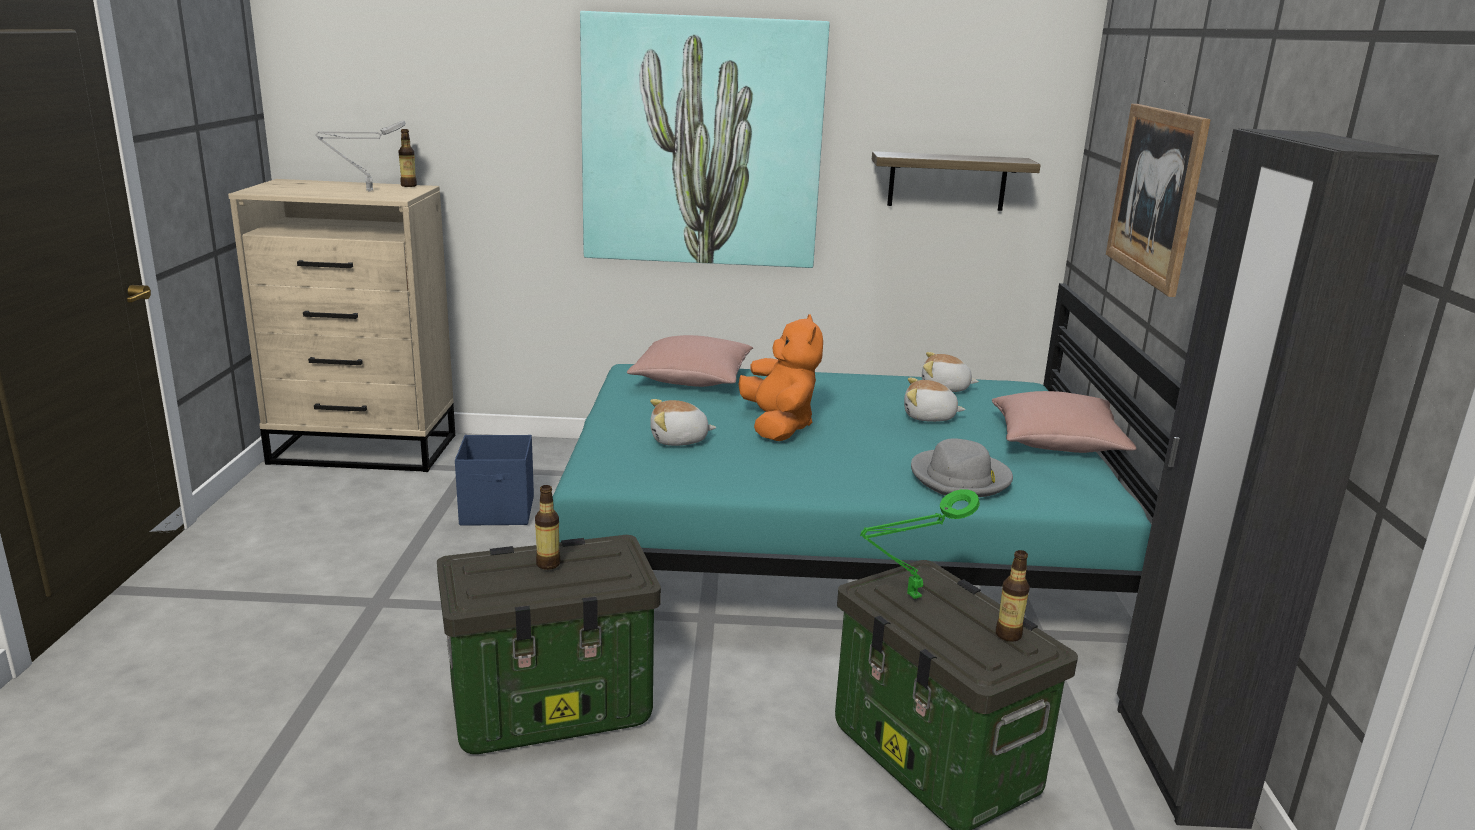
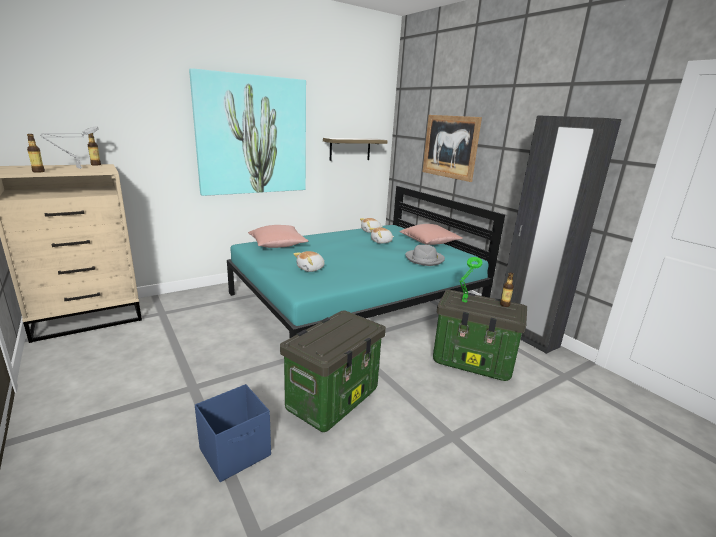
camera: 35 degrees left, 0 degrees up
blue storage box [455,435,534,526] -> blue storage box moved to [195,384,271,482]
bottle [535,485,561,570] -> bottle moved to [27,134,45,173]
orange plush toy [738,314,823,441] -> none

